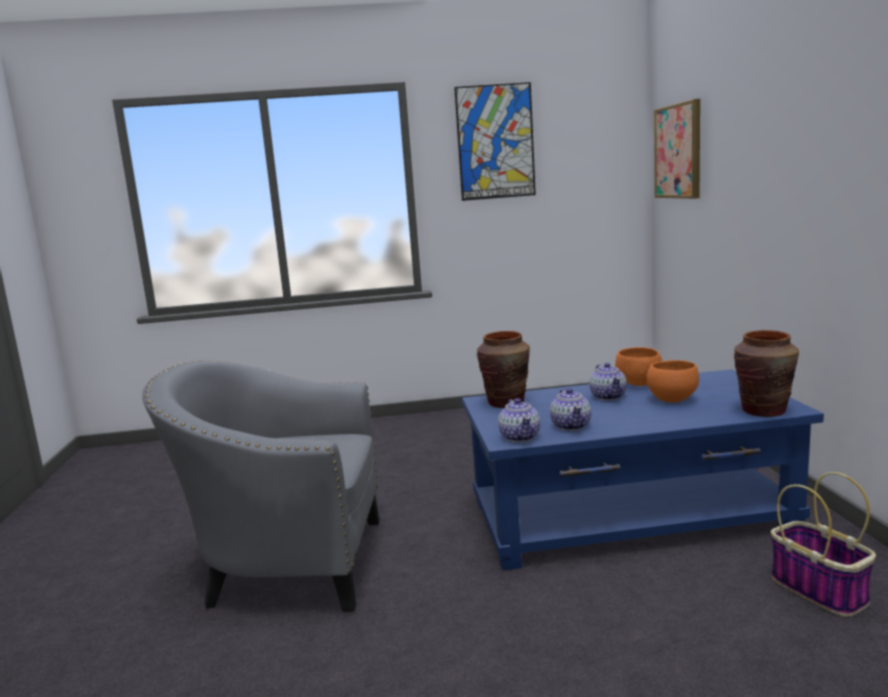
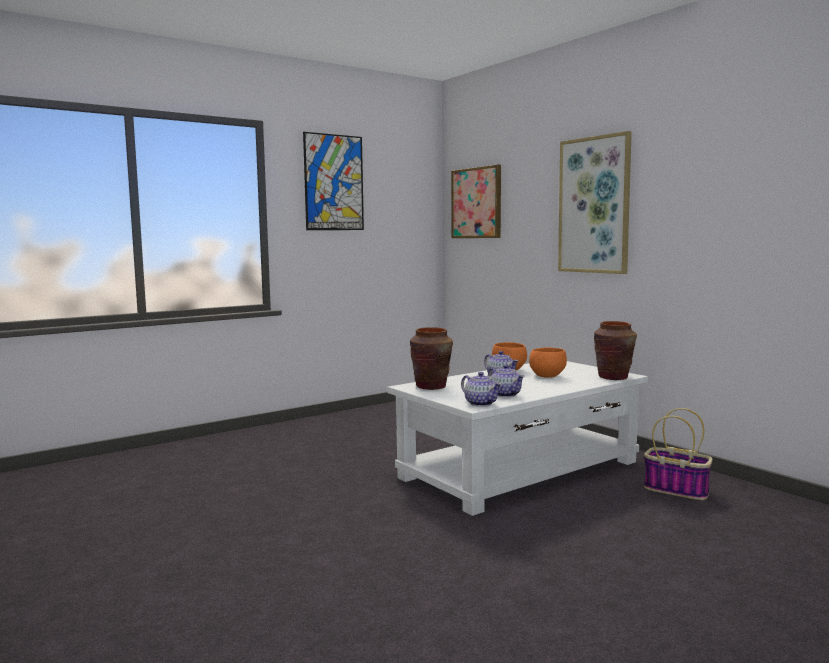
camera: 30 degrees left, 5 degrees down
grey armchair [142,360,380,612] -> none
blue coffee table [462,369,824,571] -> white coffee table [387,361,648,516]
none -> picture [558,131,632,274]

